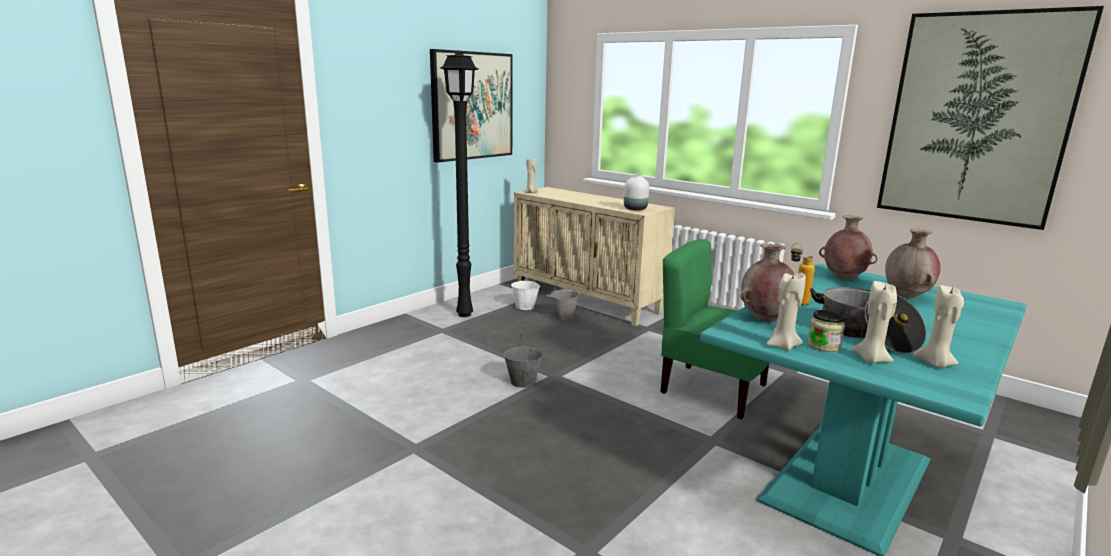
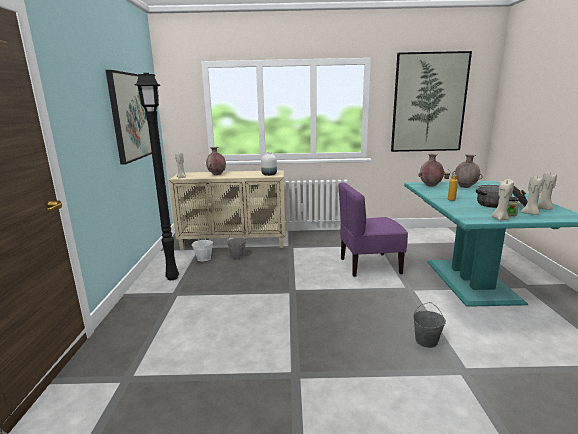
camera: 40 degrees left, 0 degrees up
grey bucket [503,334,543,388] -> grey bucket moved to [413,302,446,348]
green chair [660,239,769,419] -> purple chair [338,182,408,277]
brown vase [740,243,795,322] -> brown vase moved to [206,147,226,175]

